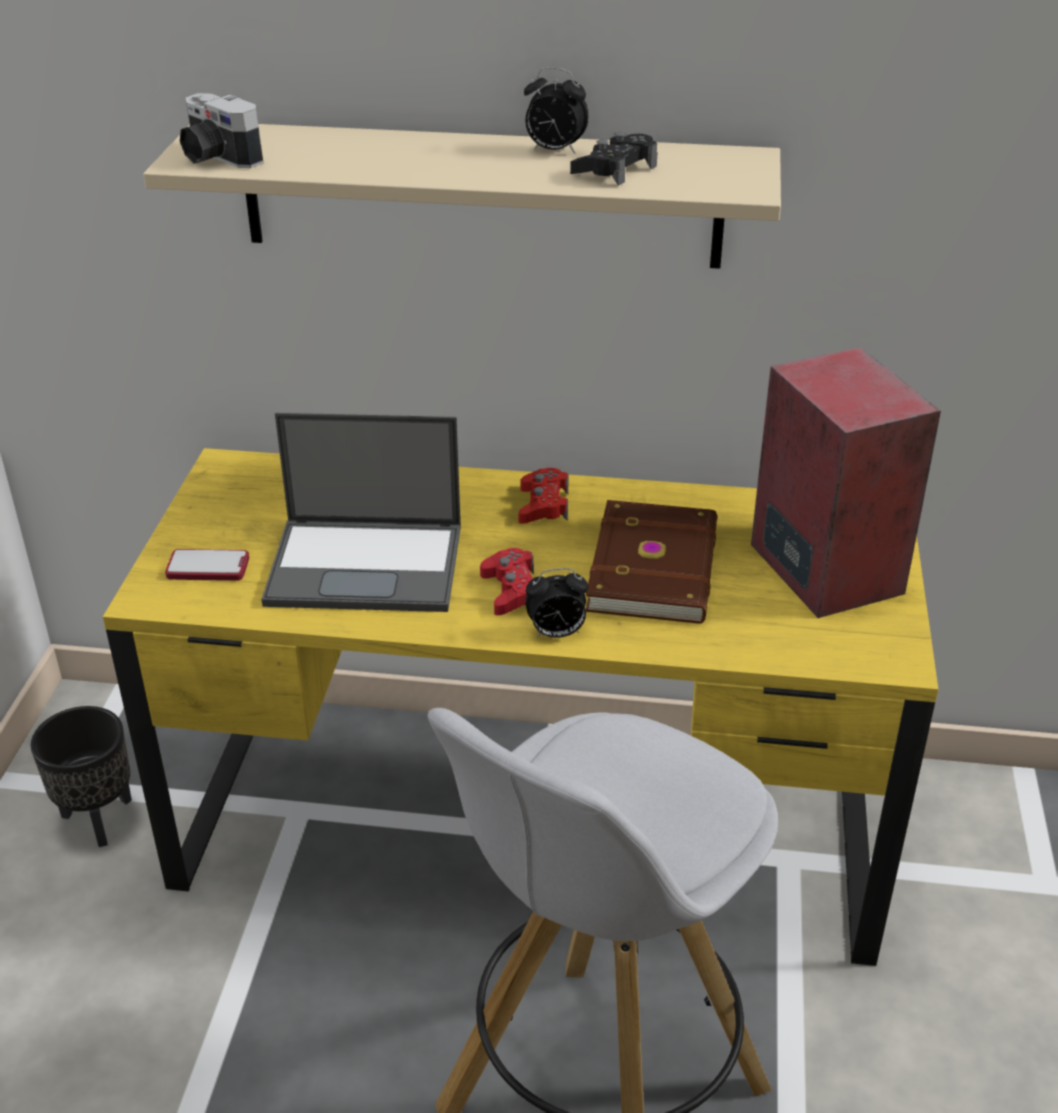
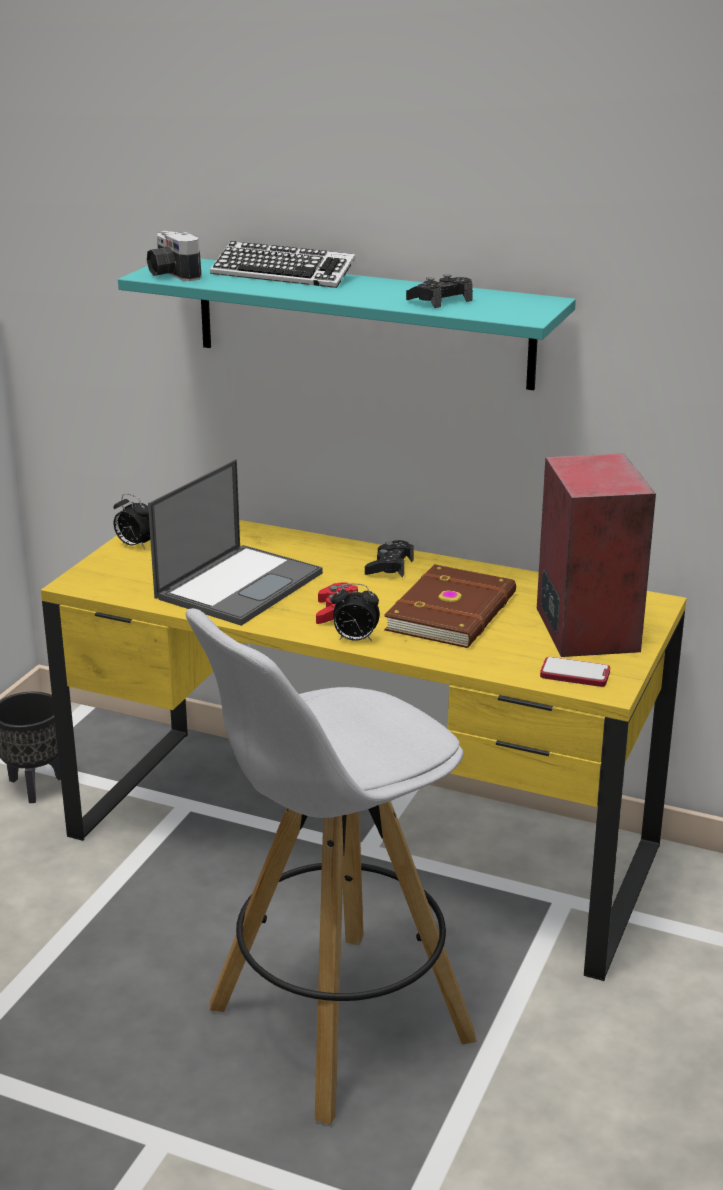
camera: 15 degrees right, 10 degrees down
beige shelf [143,124,781,269] -> turquoise shelf [118,258,576,390]
phone [165,549,249,581] -> phone moved to [540,657,610,687]
laptop [261,413,461,612] -> laptop turned 75 degrees counterclockwise [148,459,323,626]
red game controller [518,468,569,524] -> black game controller [365,540,414,577]
alarm clock [524,67,589,154] -> alarm clock moved to [114,494,150,549]
none -> keyboard [210,241,356,288]

